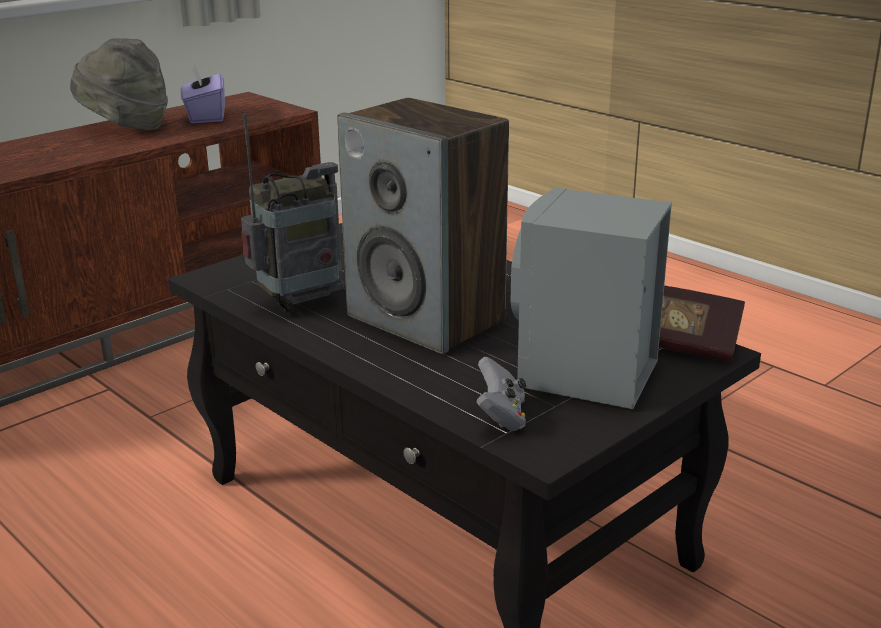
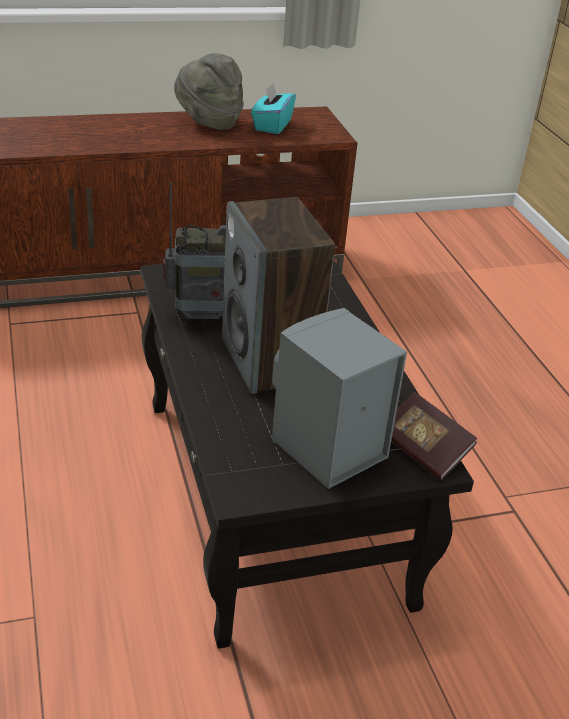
camera: 25 degrees right, 10 degrees up
purple tissue box [180,63,225,123] -> turquoise tissue box [251,82,296,134]
grey game controller [476,357,526,431] -> none

